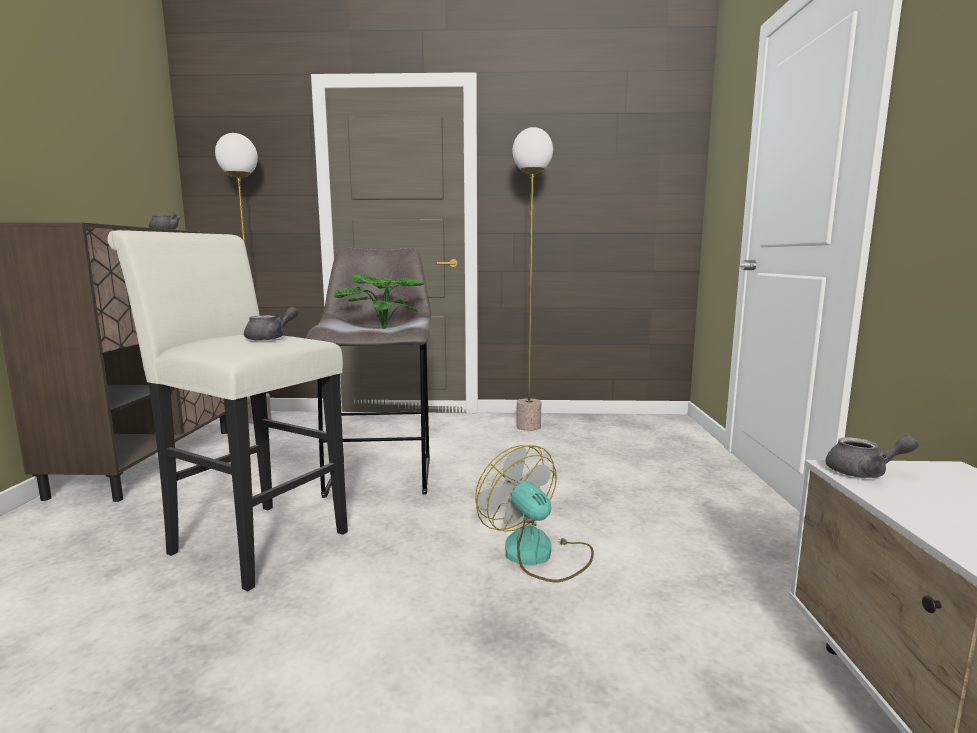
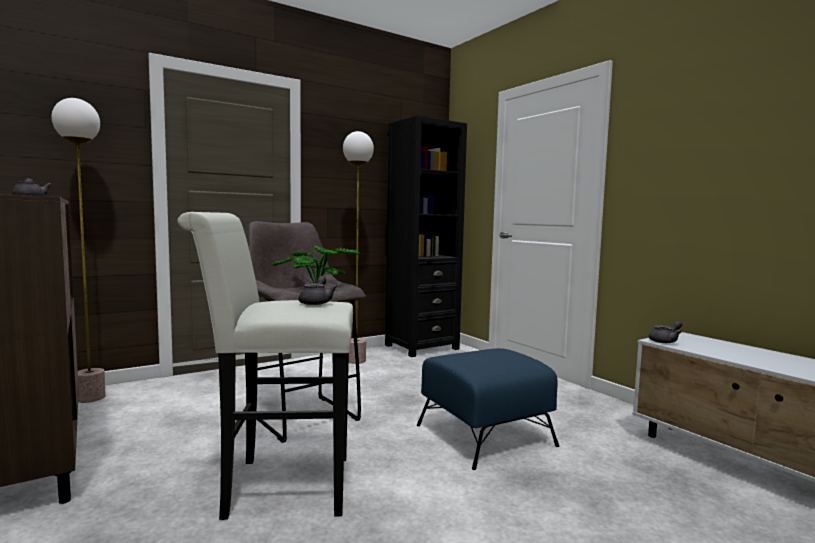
camera: 35 degrees left, 5 degrees down
fan [475,445,594,582] -> blue ottoman [417,348,559,470]
none -> black bookcase [385,115,467,357]

